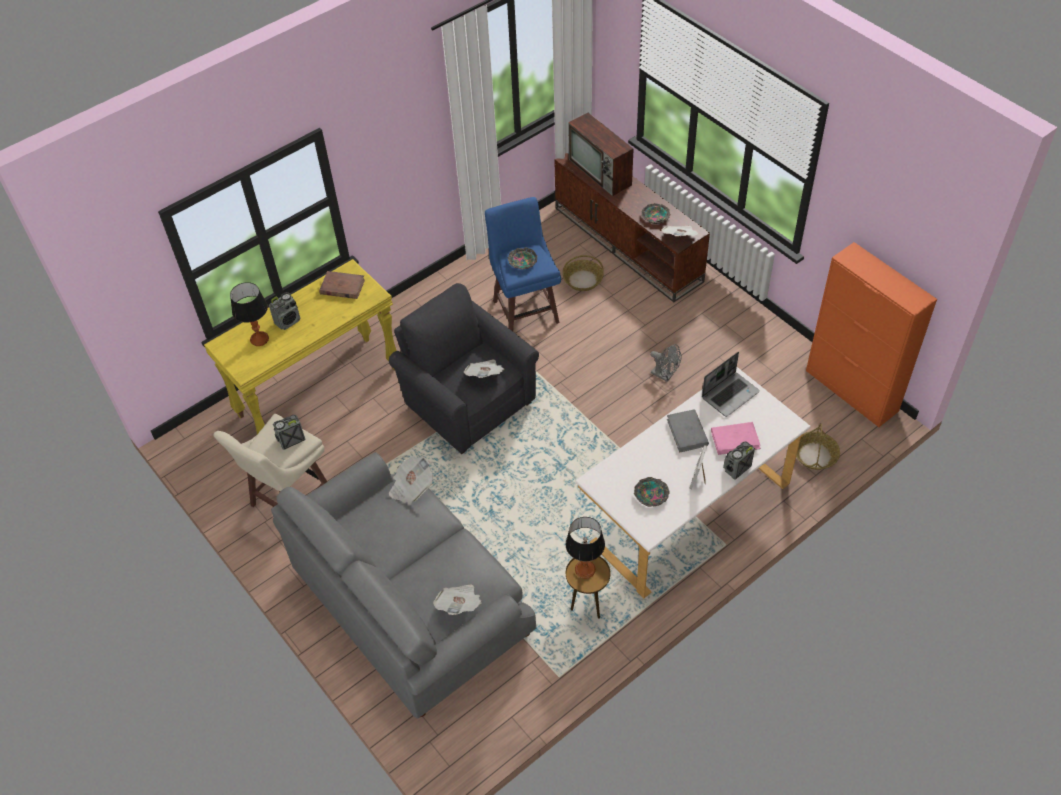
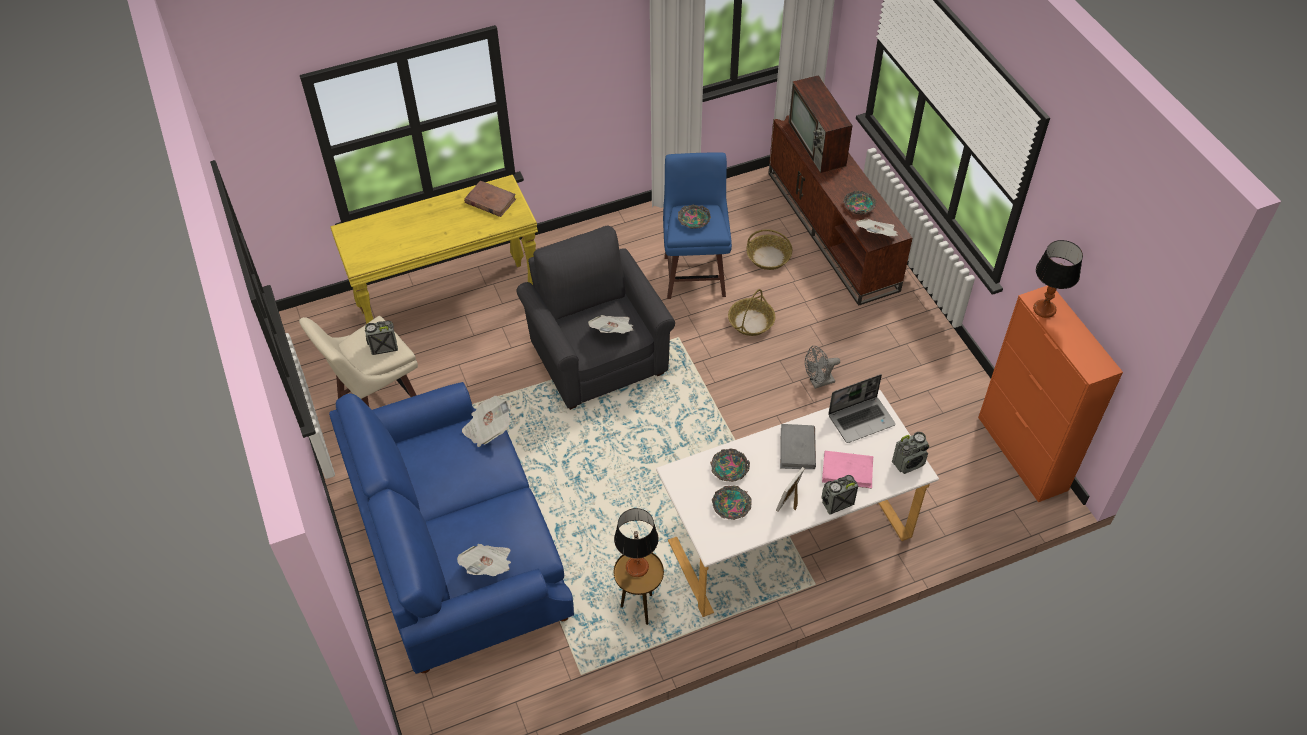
camera: 15 degrees right, 0 degrees up
table lamp [230,282,269,346] -> table lamp moved to [1033,240,1083,318]
radio [269,292,300,330] -> radio moved to [892,432,929,474]
grey sofa [271,452,536,719] -> blue sofa [329,382,574,674]
grey fan [650,344,681,382] -> grey fan turned 105 degrees clockwise [805,346,840,389]
basket [796,423,840,470] -> basket moved to [728,289,776,336]
none -> bowl [710,448,750,482]

